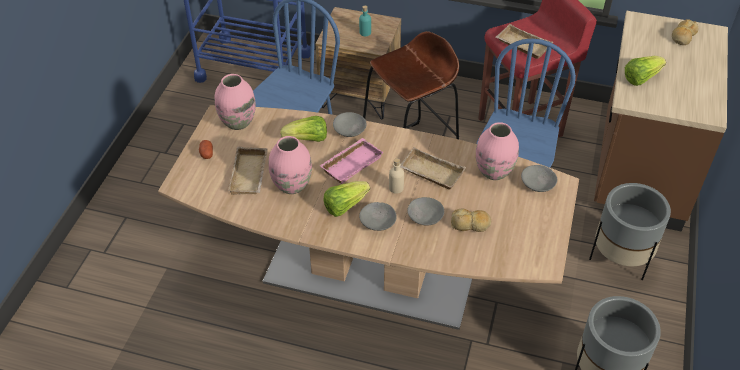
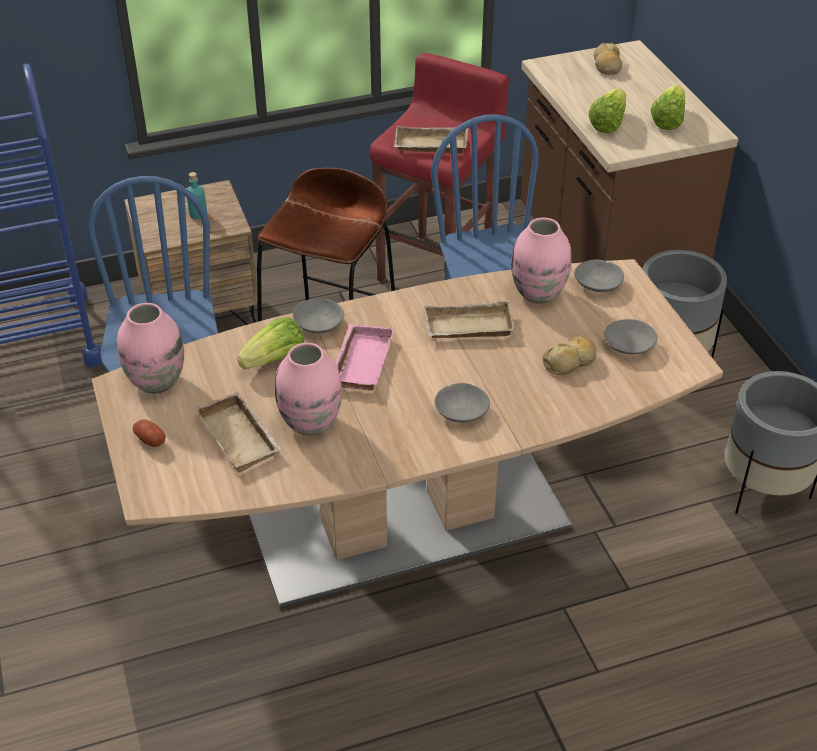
camera: 35 degrees left, 5 degrees down
lettuce [323,181,370,217] -> lettuce moved to [651,85,685,130]
beige bottle [389,158,404,194] -> none
grey bowl [407,197,444,226] -> grey bowl moved to [604,319,657,355]

